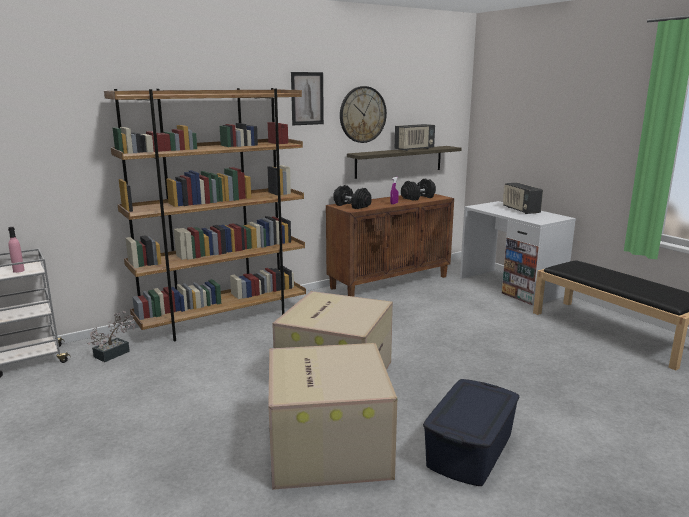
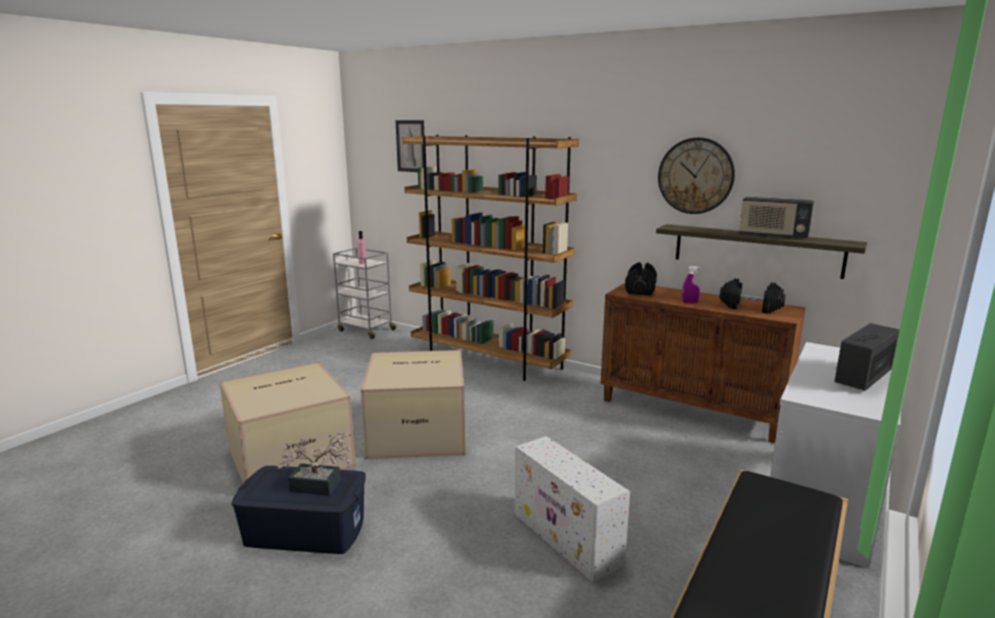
camera: 65 degrees right, 0 degrees up
potted plant [87,311,136,362] -> potted plant moved to [277,432,351,496]
picture [291,72,324,125] -> picture moved to [395,120,424,172]
none -> white storage box [515,436,630,583]

